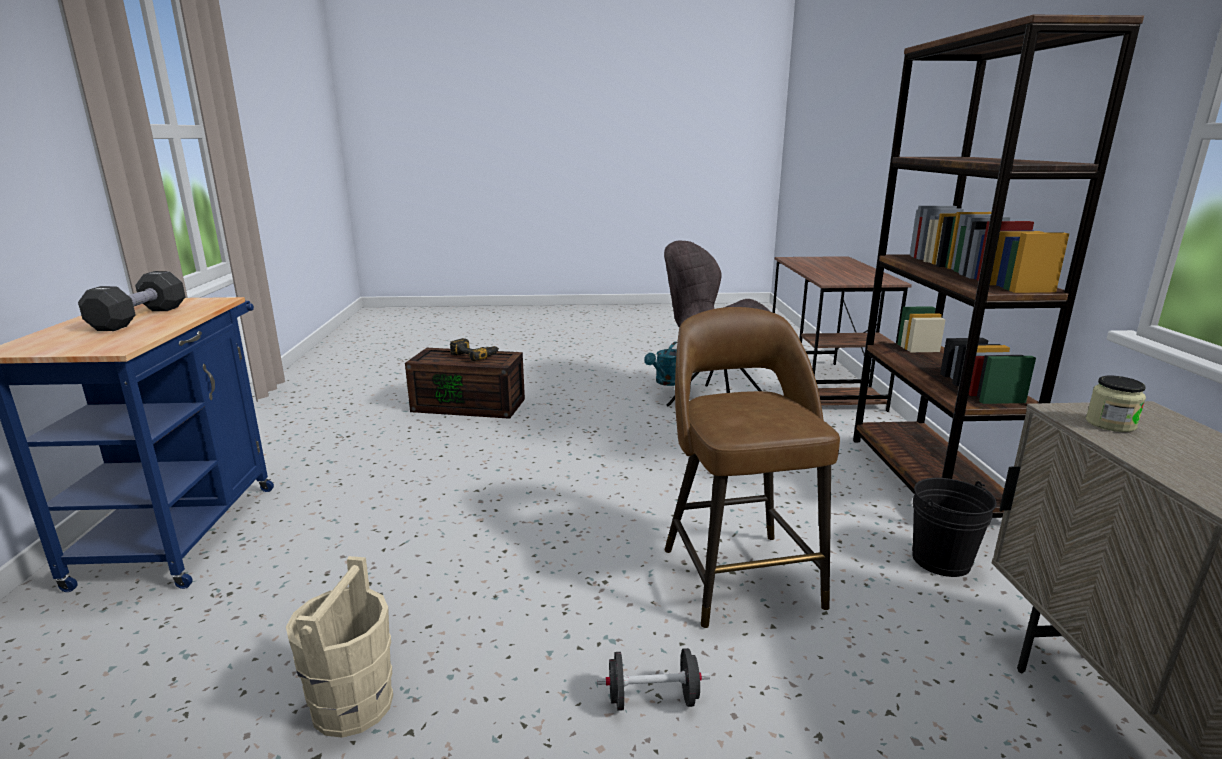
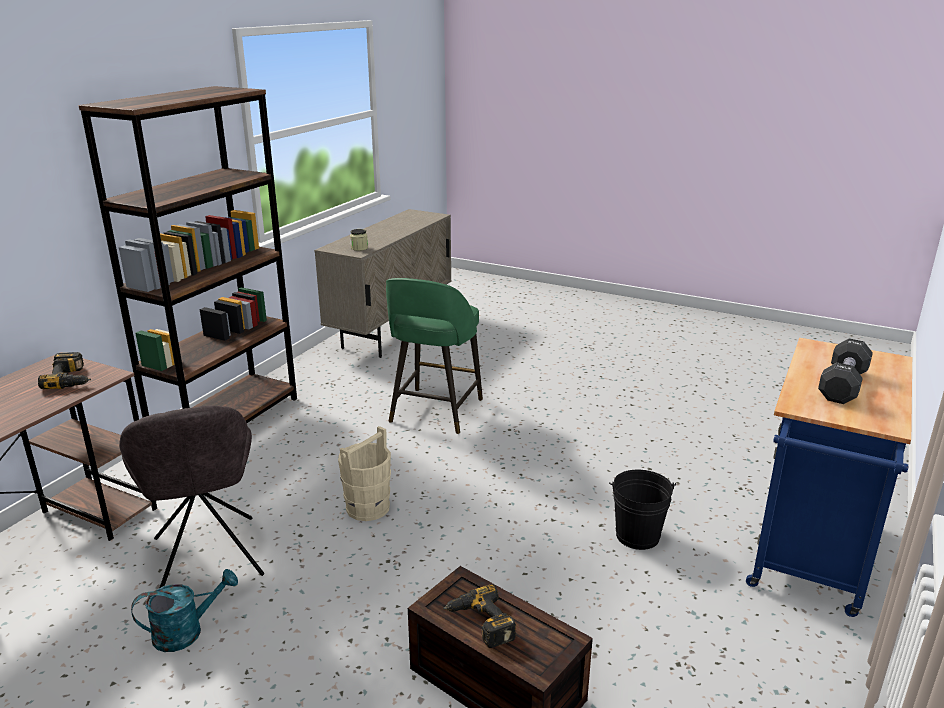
camera: 150 degrees left, 5 degrees up
beige bucket [286,556,393,738] -> beige bucket moved to [338,426,391,521]
black dumbbell [597,648,710,711] -> none
brown stool [665,307,840,628] -> green stool [386,278,483,434]
black bucket [912,478,997,577] -> black bucket moved to [609,470,676,550]
none -> power drill [38,352,91,389]

